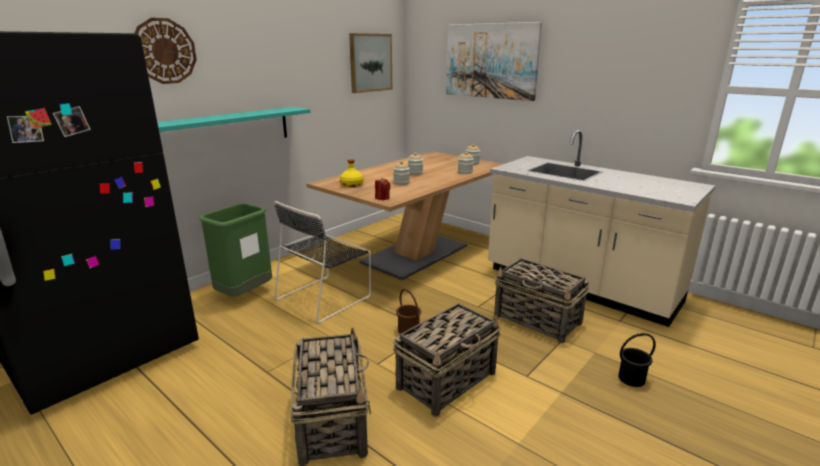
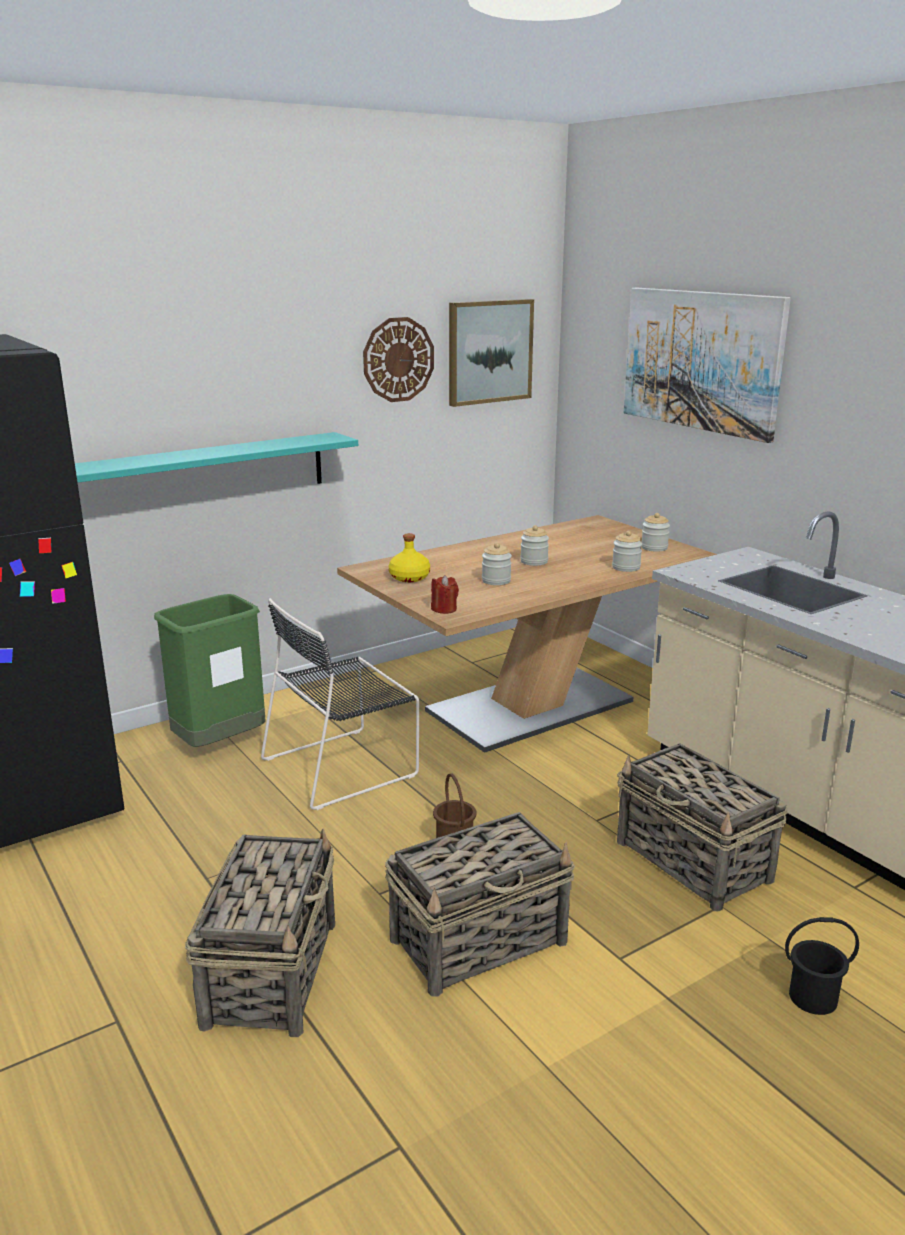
camera: 15 degrees right, 0 degrees up
wall clock [135,18,197,84] -> wall clock moved to [363,317,434,402]

